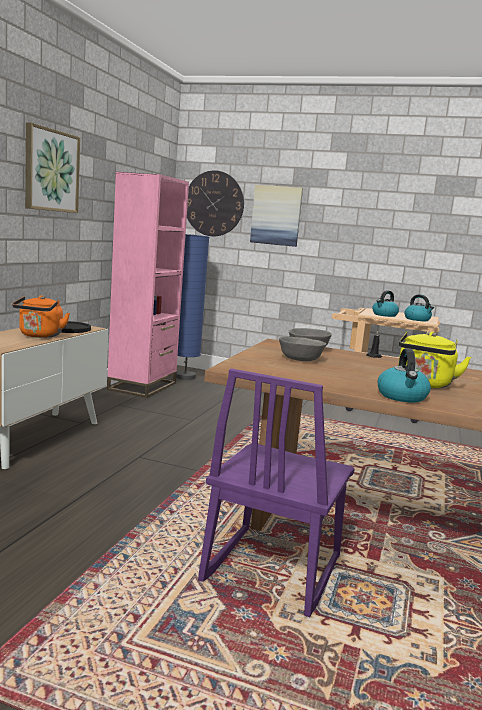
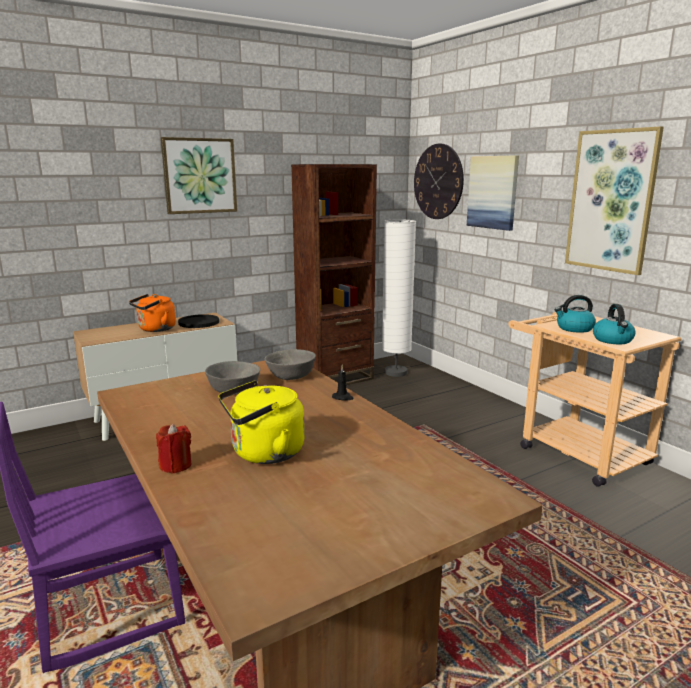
camera: 40 degrees right, 5 degrees up
pink bookcase [107,172,189,398] -> brown bookcase [291,164,377,385]
blue floor lamp [176,234,209,380] -> white floor lamp [382,219,416,377]
kettle [378,348,431,403] -> red candle [156,424,191,474]
none -> picture [565,126,664,275]

